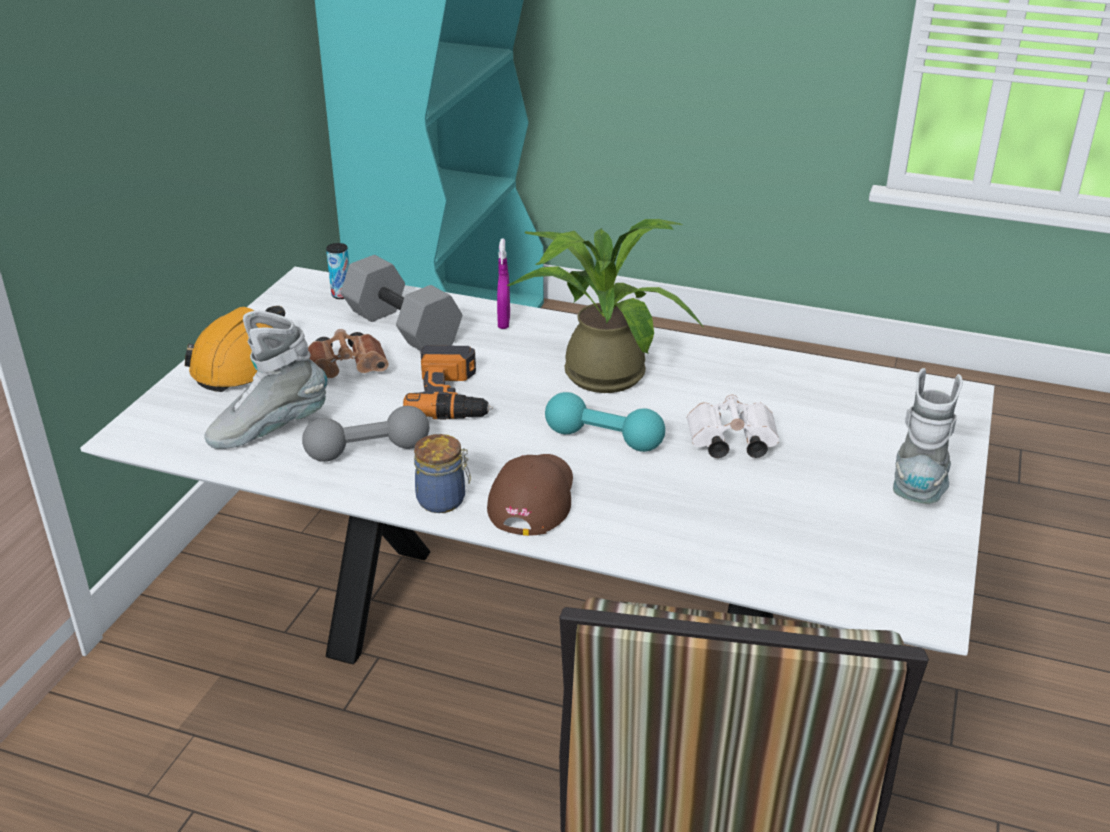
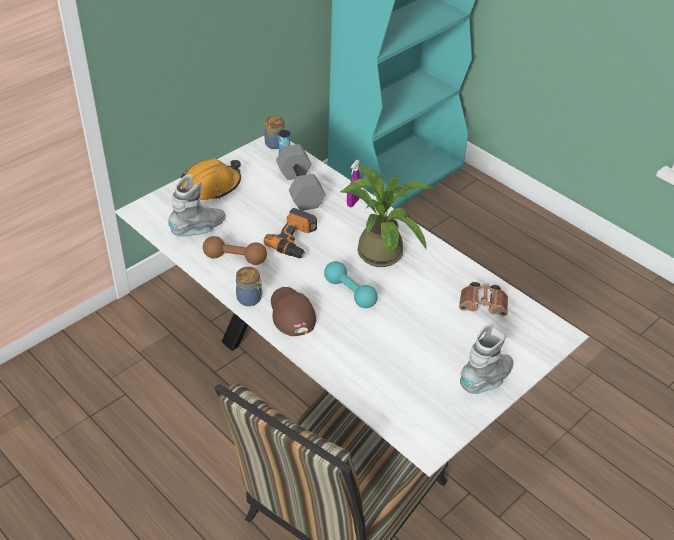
camera: 25 degrees right, 10 degrees up
grey boot [204,310,327,449] -> grey boot turned 135 degrees clockwise [168,174,226,237]
grey dumbbell [302,406,429,462] -> brown dumbbell [203,236,267,265]
brown binoculars [308,329,389,378] -> brown binoculars moved to [459,282,508,317]
brown cap [487,454,573,536] -> brown cap turned 60 degrees counterclockwise [271,287,316,336]
white binoculars [687,395,779,458] -> none
none -> jar [264,116,285,149]

